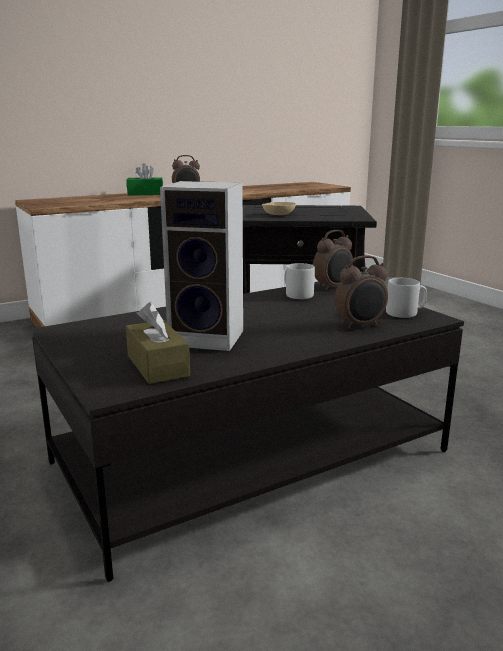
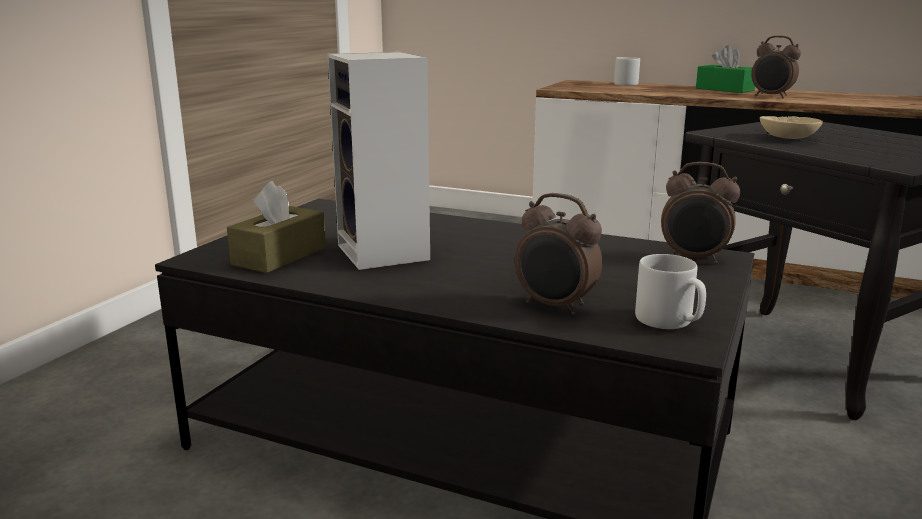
camera: 55 degrees right, 0 degrees up
grey mug [285,263,315,299] -> grey mug moved to [614,57,640,86]

